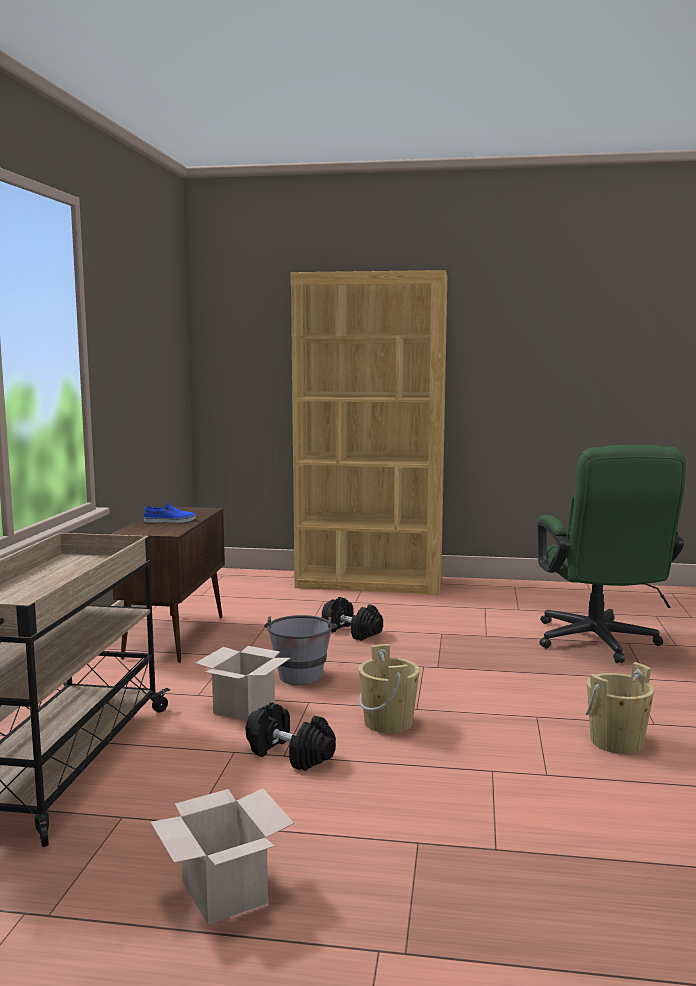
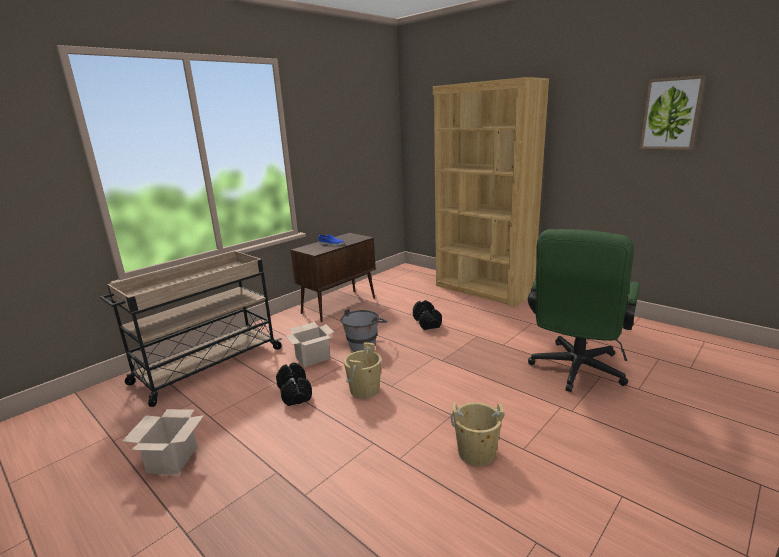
camera: 35 degrees right, 10 degrees up
none -> picture [640,75,706,150]

